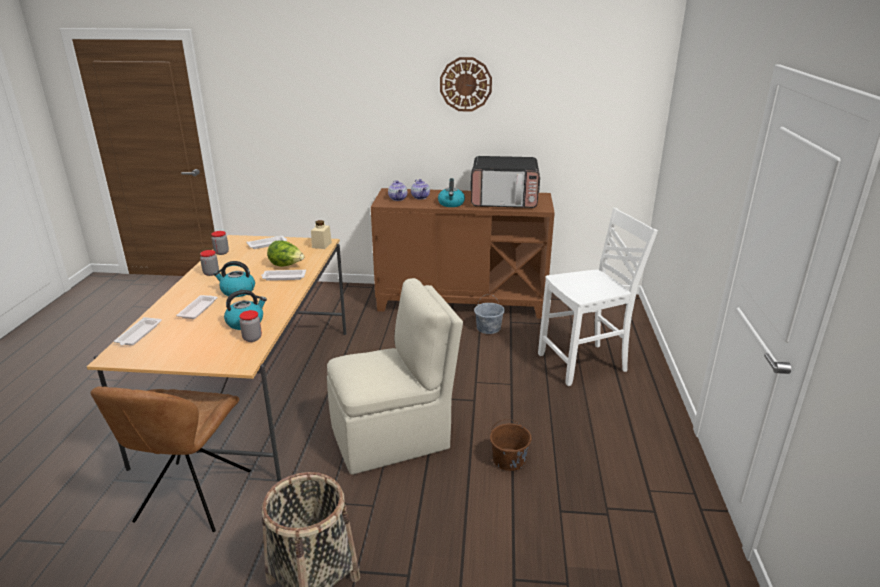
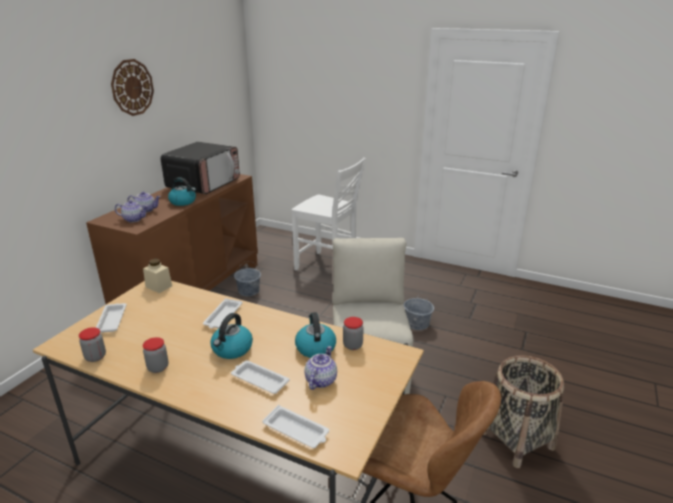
camera: 70 degrees left, 0 degrees up
lettuce [267,241,304,267] -> none
brown bucket [490,419,532,471] -> grey bucket [404,292,434,330]
white chair [538,208,658,386] -> white chair turned 120 degrees clockwise [292,158,366,271]
none -> teapot [305,346,337,390]

